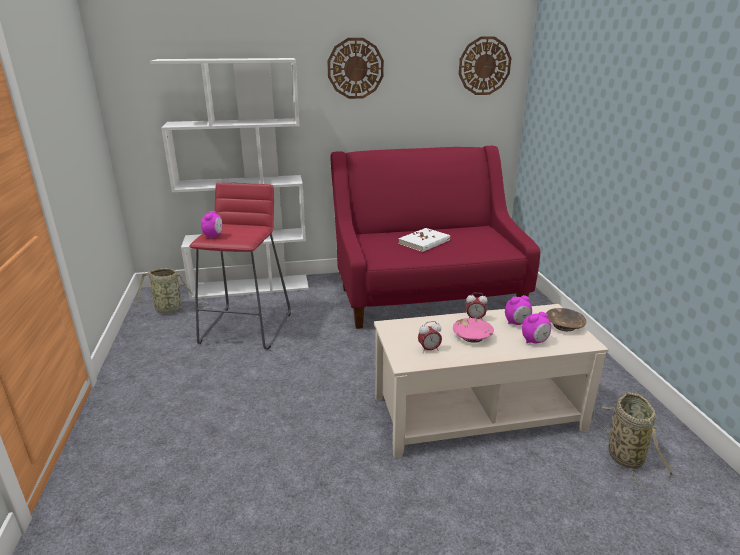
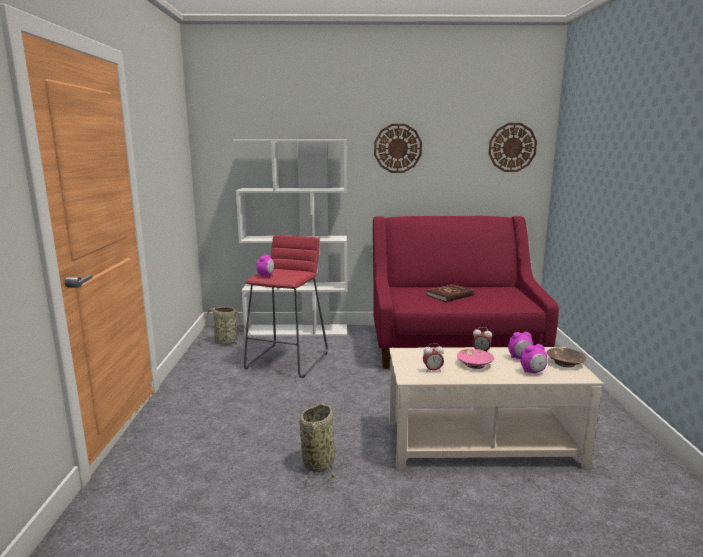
camera: 10 degrees right, 10 degrees down
white book [398,228,450,252] -> red book [426,284,475,302]
basket [594,392,675,487] -> basket moved to [300,404,337,486]

